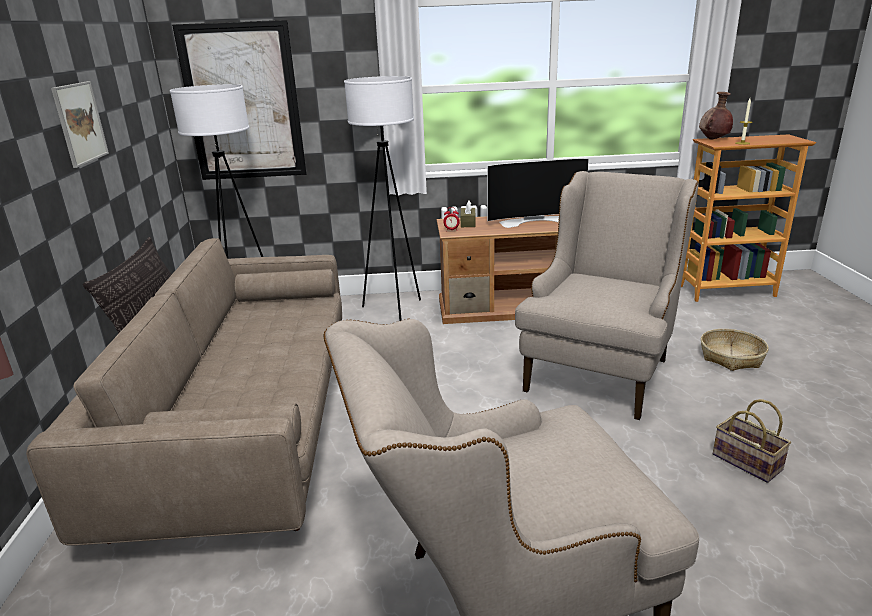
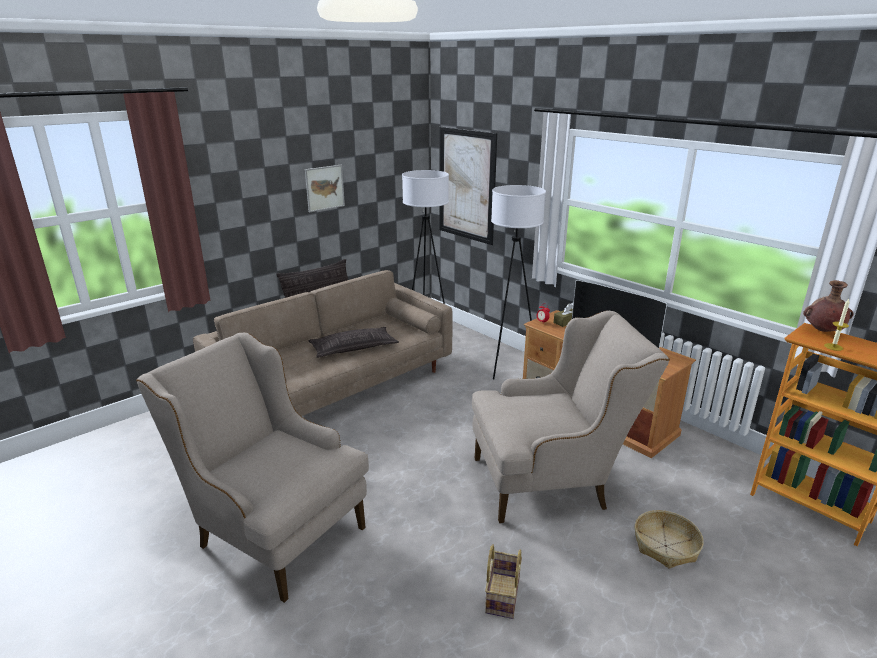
camera: 50 degrees right, 0 degrees up
none -> pillow [308,327,399,358]

